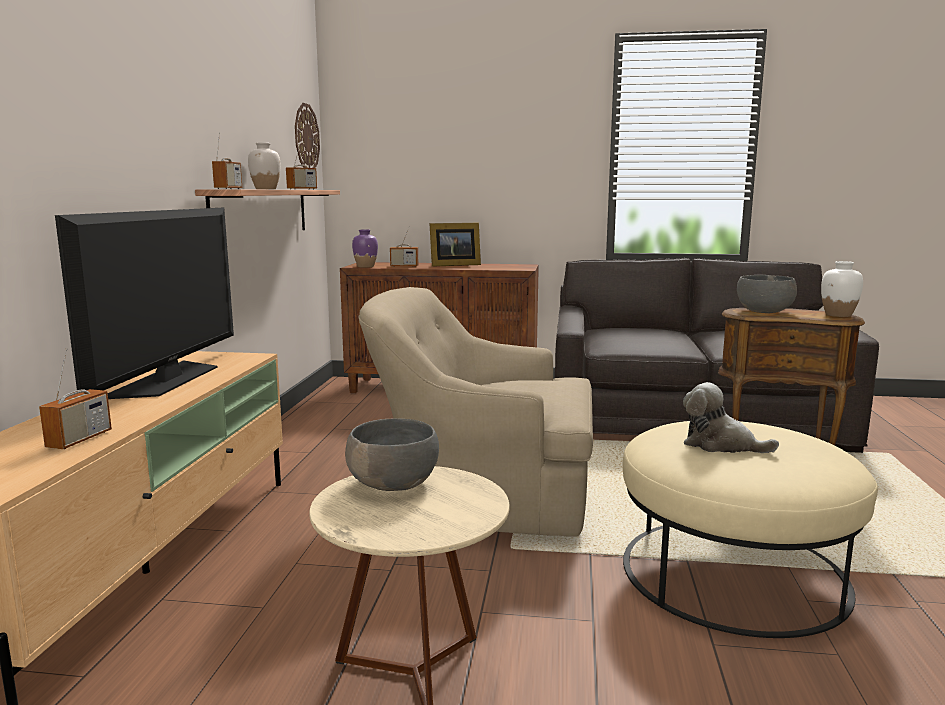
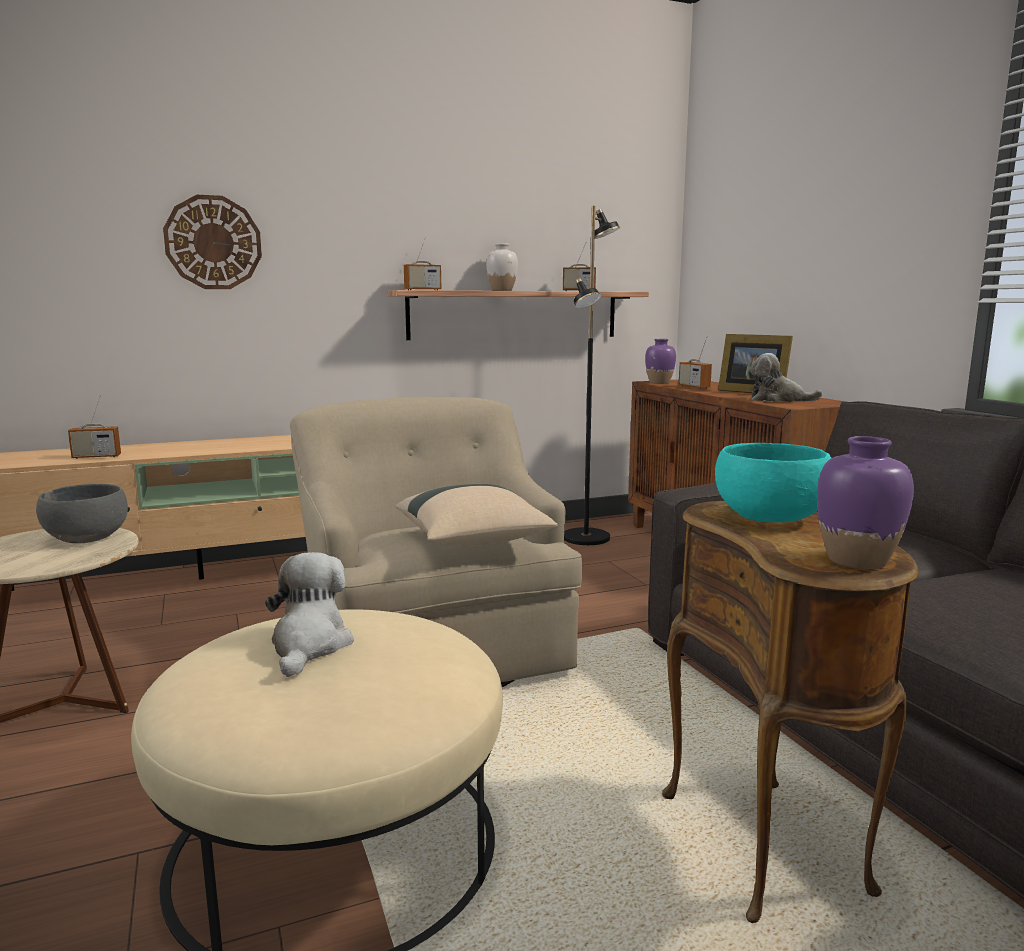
camera: 60 degrees right, 0 degrees up
television [55,208,234,399] -> none
wall clock [295,103,320,168] -> wall clock moved to [163,195,262,289]
grey bowl [737,275,797,313] -> turquoise bowl [715,443,831,522]
white vase [821,261,863,317] -> purple vase [817,436,914,569]
none -> beige pillow [396,484,558,547]
none -> black floor lamp [564,206,620,545]
none -> plush toy [749,353,823,402]

